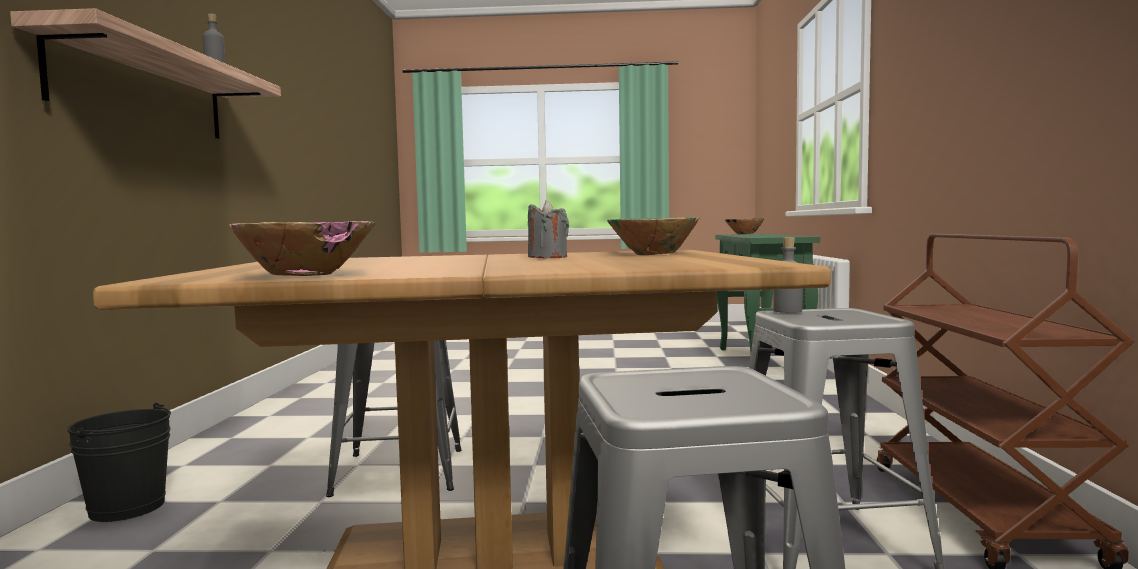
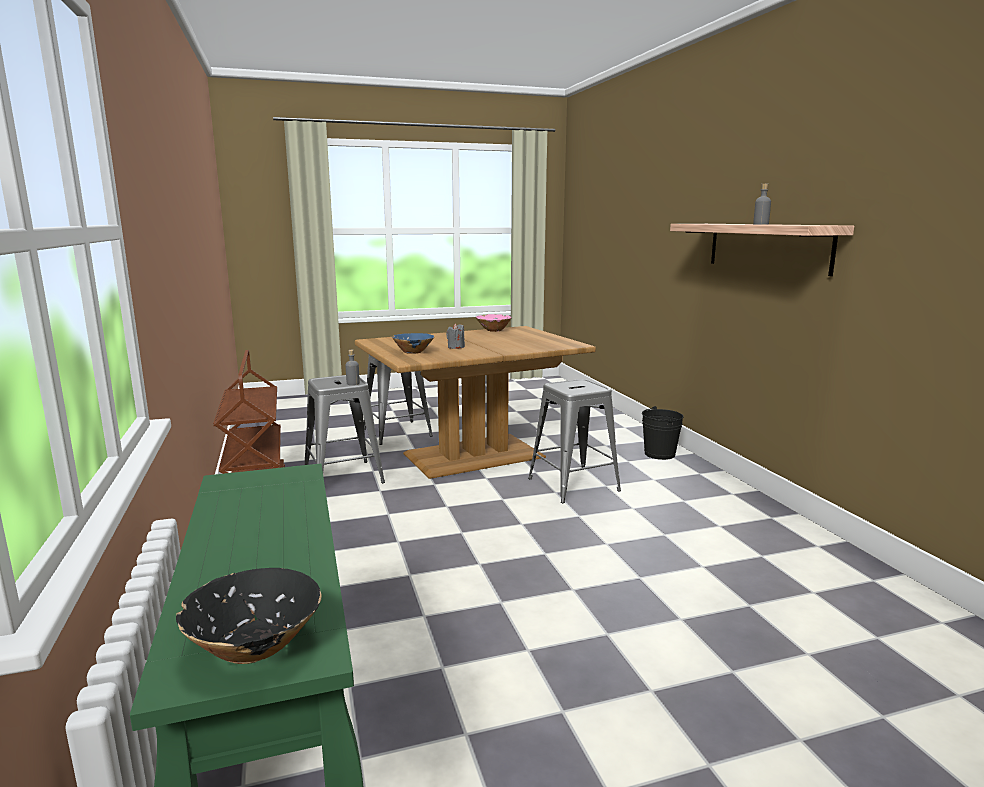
camera: 160 degrees right, 10 degrees up
green bowl [607,217,700,255] -> blue bowl [392,333,434,354]

